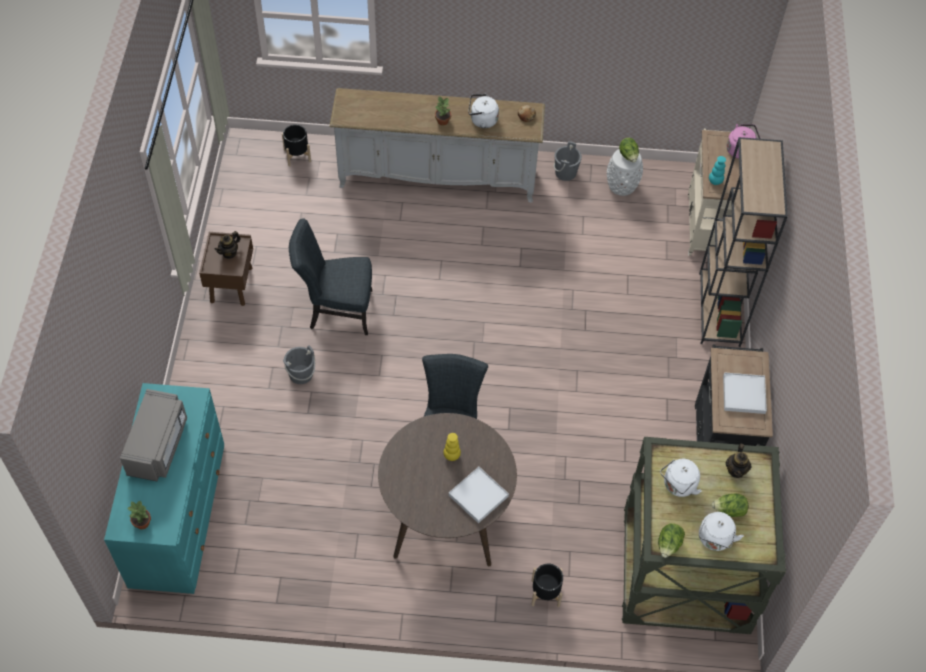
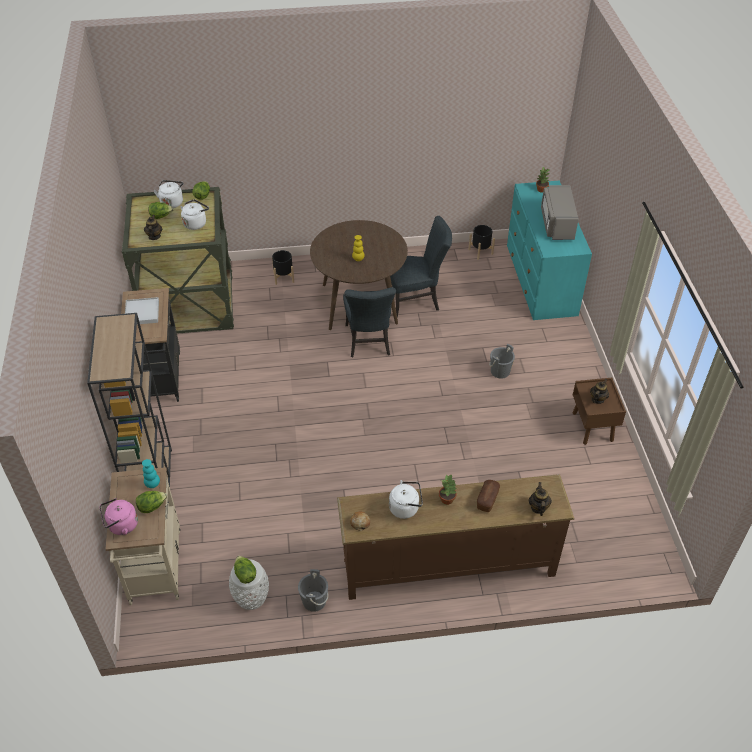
camera: 170 degrees right, 10 degrees down
black planter [282,124,311,166] -> black planter moved to [468,225,495,260]
grey chair [289,218,372,335] -> grey chair moved to [390,216,452,318]
grey cabinet [329,88,545,202] -> brown cabinet [337,474,574,600]
white tray [449,467,509,523] -> none
none -> lettuce [136,491,167,513]
none -> bread [477,480,500,512]
none -> teapot [529,482,552,516]

